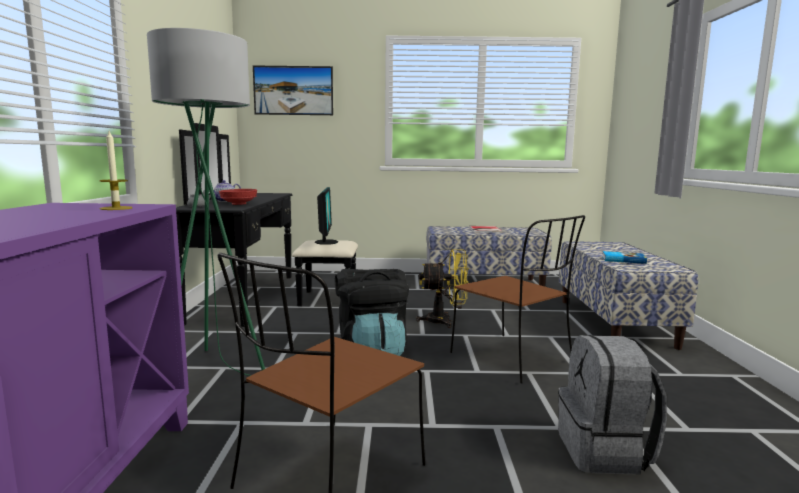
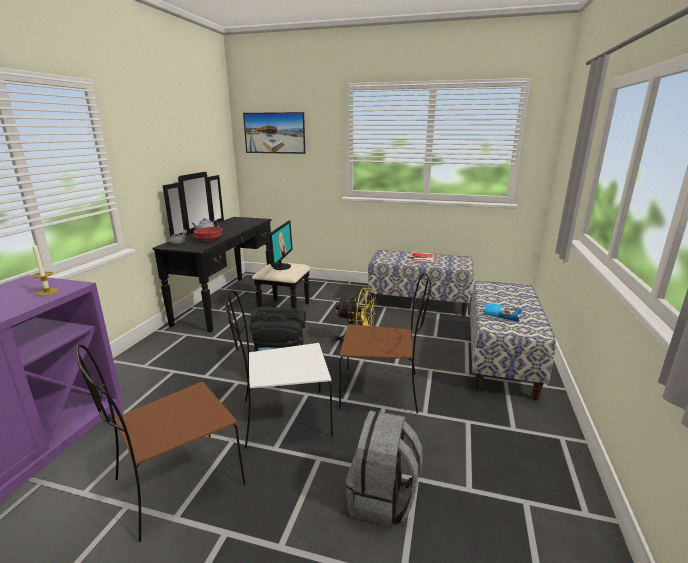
camera: 15 degrees right, 10 degrees up
green floor lamp [147,28,265,376] -> none
brown chair [450,215,585,383] -> brown chair turned 60 degrees counterclockwise [339,273,431,413]
none -> white chair [225,290,333,449]

